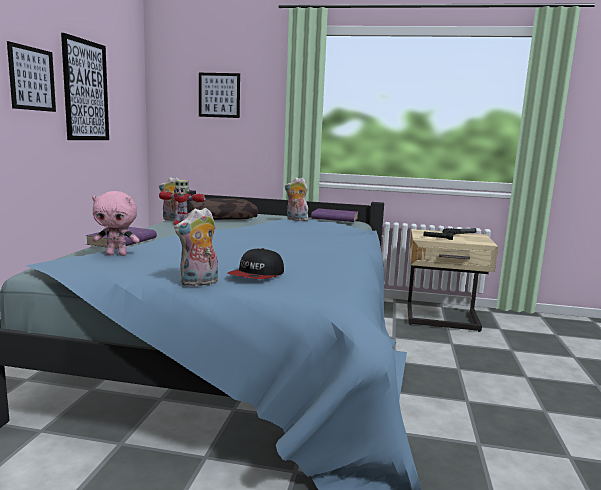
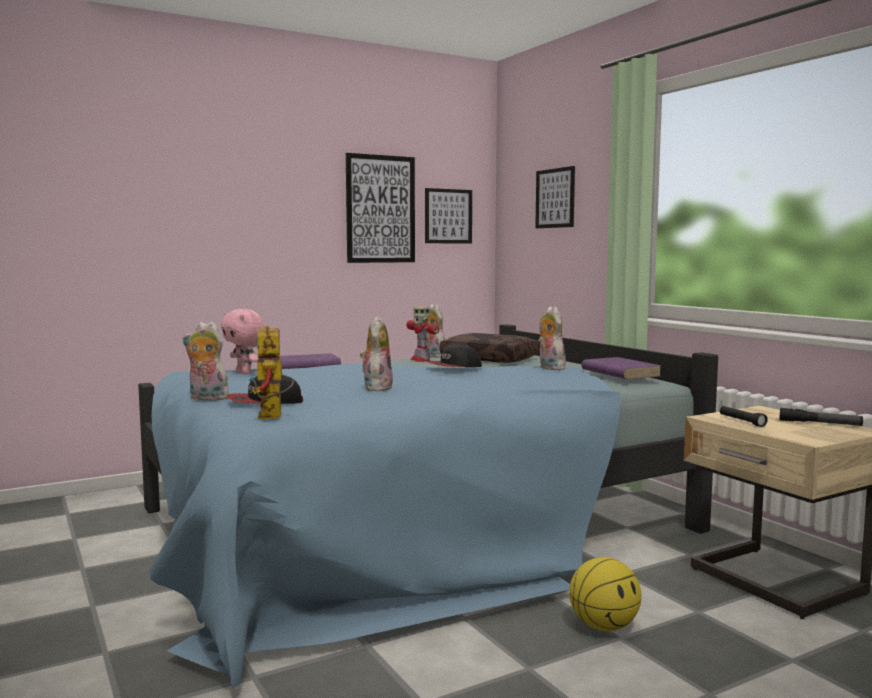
camera: 50 degrees right, 5 degrees down
picture [7,41,56,112] -> picture moved to [425,188,472,244]
none -> toy robot [249,326,294,420]
none -> plush toy [360,316,393,391]
none -> cap [426,344,482,367]
none -> basketball [569,557,642,631]

